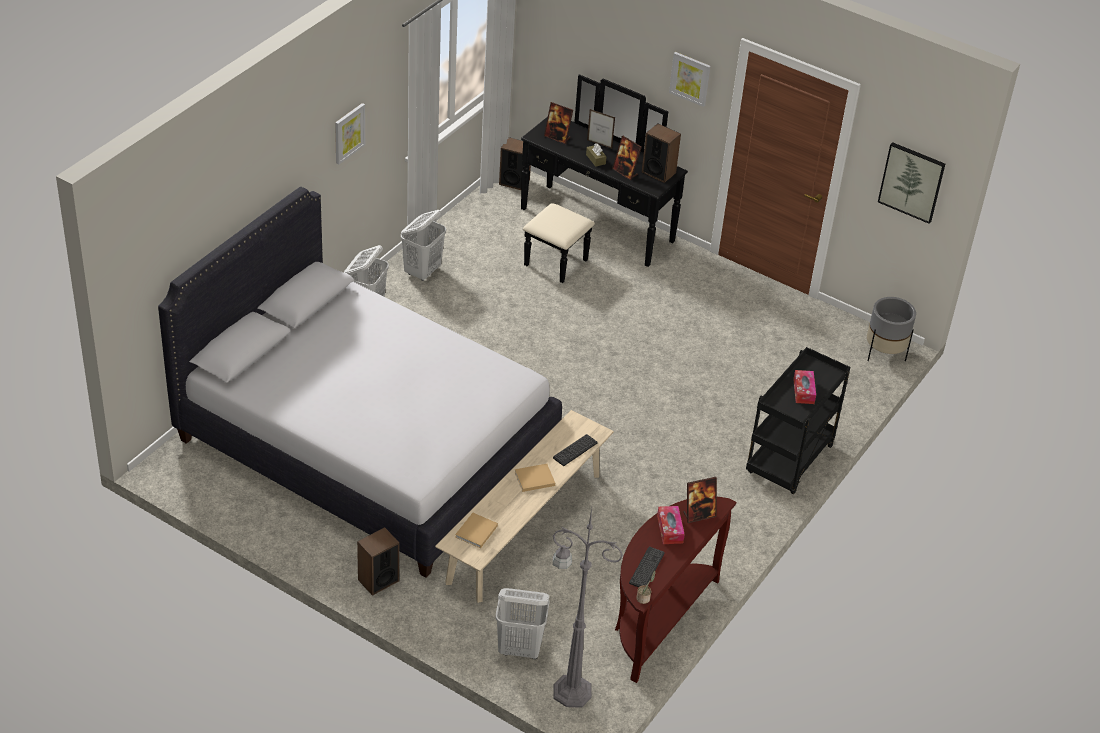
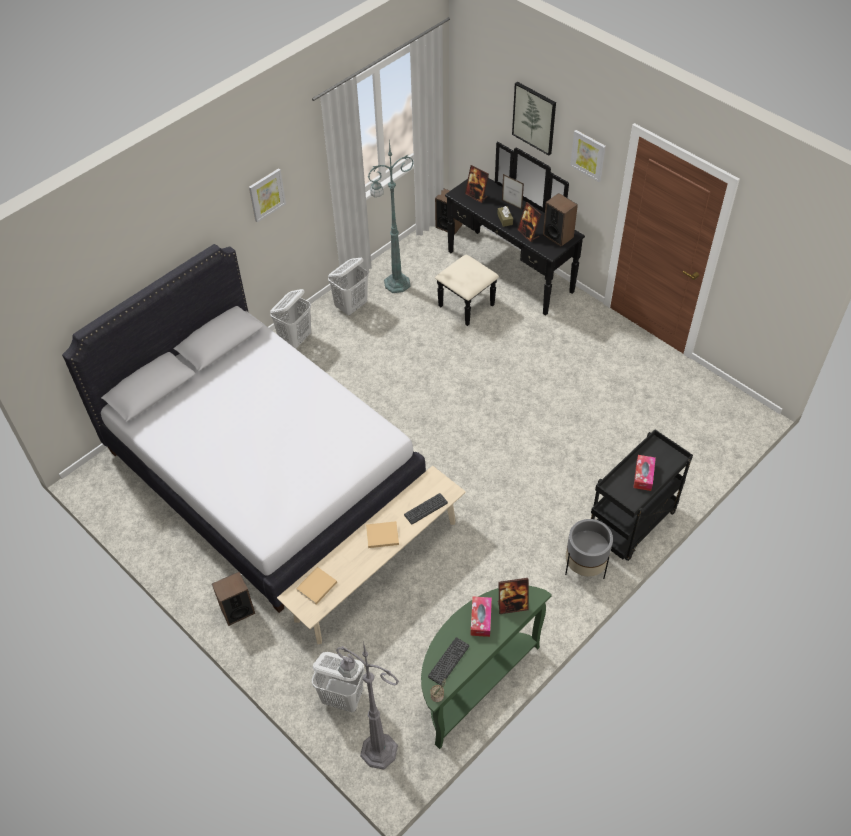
camera: 15 degrees right, 10 degrees up
brown console table [615,497,736,683] -> green console table [421,586,552,749]
grey planter [867,297,916,362] -> grey planter moved to [565,519,613,579]
picture [878,142,945,224] -> picture moved to [512,82,556,155]
none -> green floor lamp [368,140,414,293]

